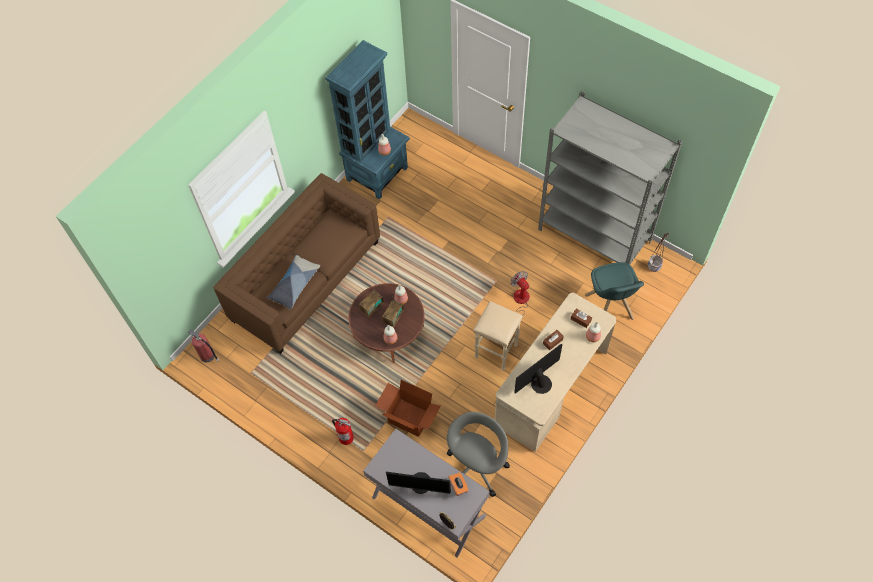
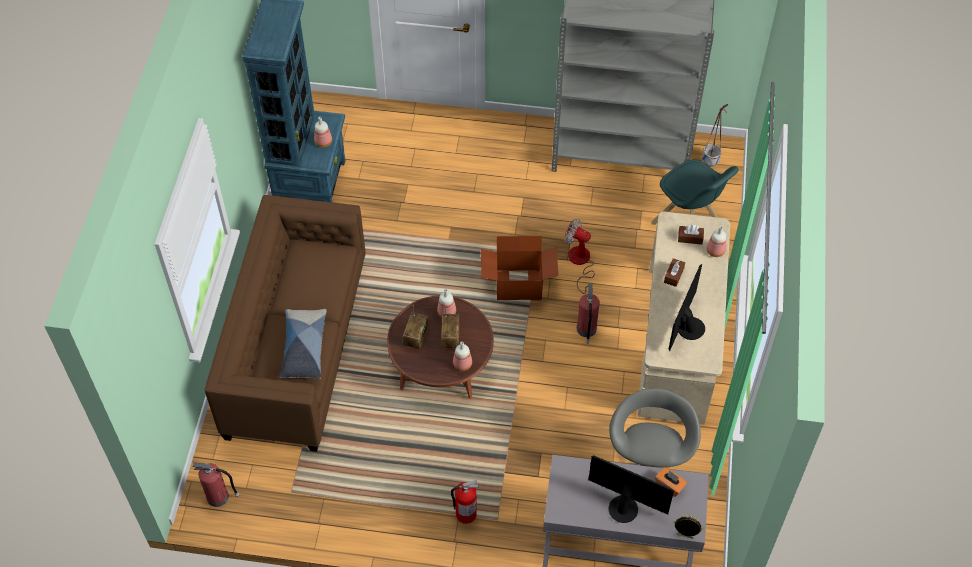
camera: 30 degrees left, 5 degrees down
cardboard box [376,380,441,437] -> cardboard box moved to [481,236,558,300]
monitor [386,472,451,494] -> monitor turned 135 degrees counterclockwise [589,455,674,523]
beige stool [473,301,523,371] -> fire extinguisher [577,283,600,344]

